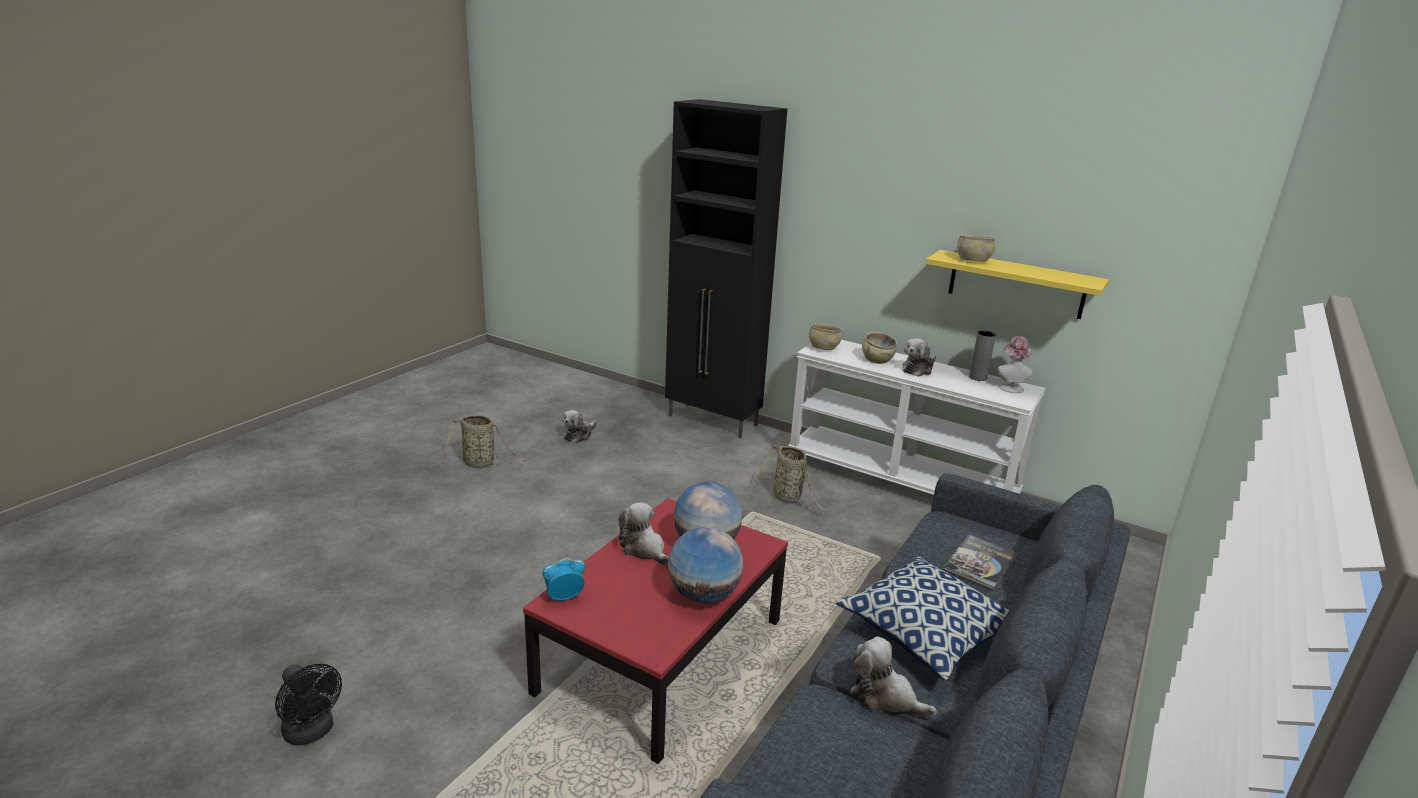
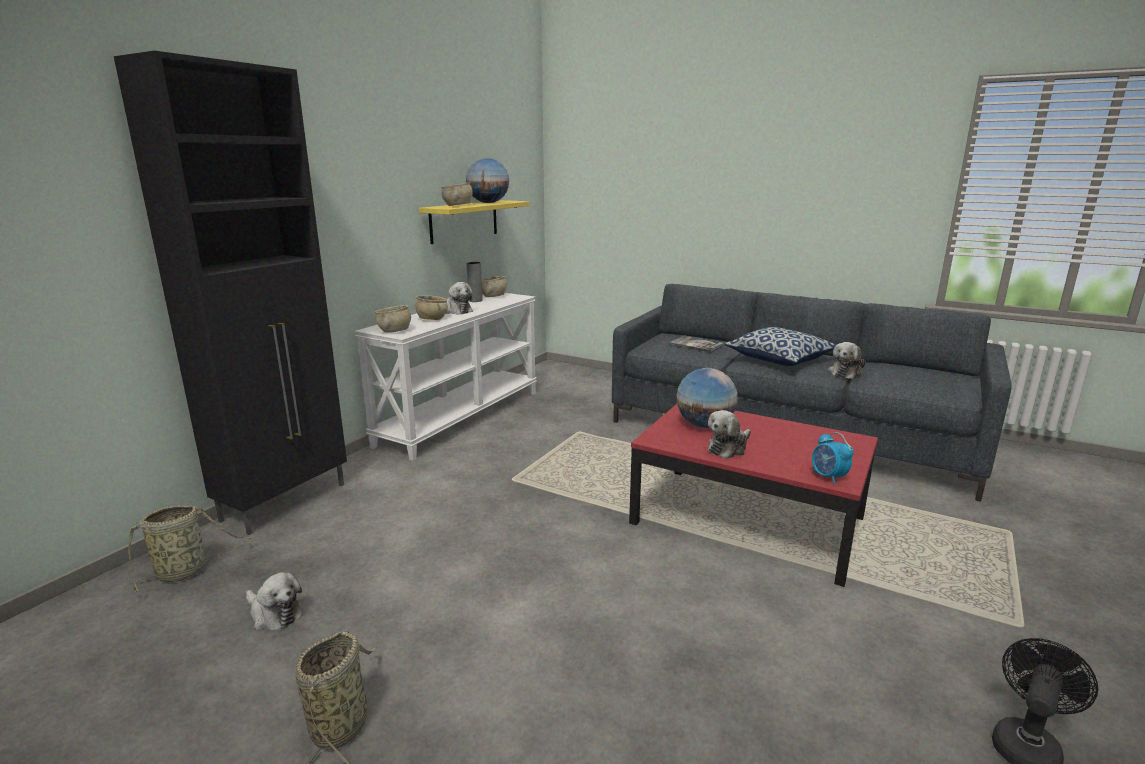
camera: 90 degrees left, 5 degrees down
globe [668,527,743,603] -> globe moved to [466,158,509,203]
basket [753,445,826,512] -> basket moved to [125,505,253,592]
hat [997,336,1033,393] -> beige bowl [482,276,507,297]

